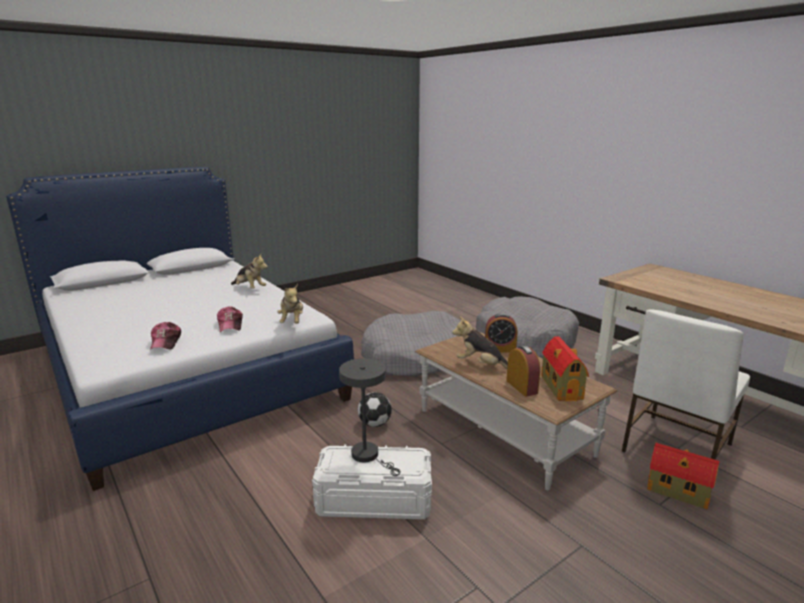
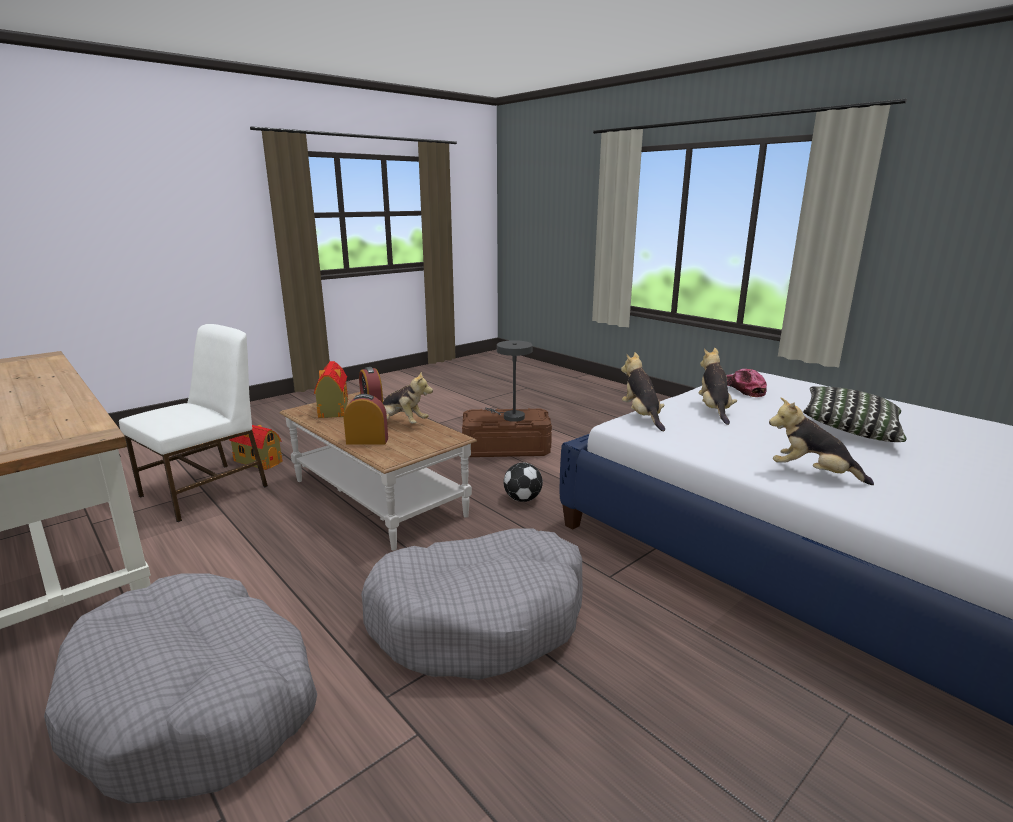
camera: 175 degrees right, 0 degrees up
cap [217,306,243,332] -> plush toy [699,348,737,425]
white storage box [312,444,432,519] -> brown storage box [462,408,552,457]
none -> pillow [803,386,907,442]

